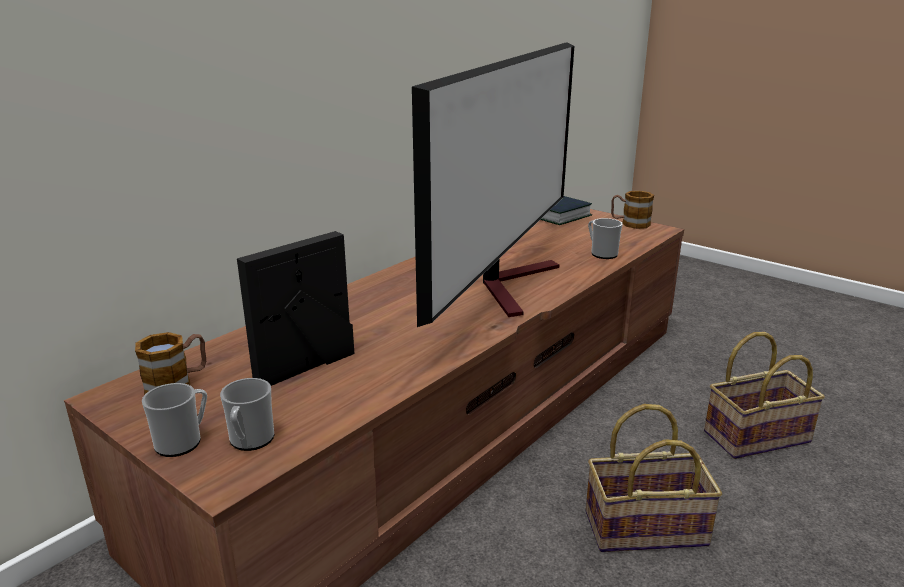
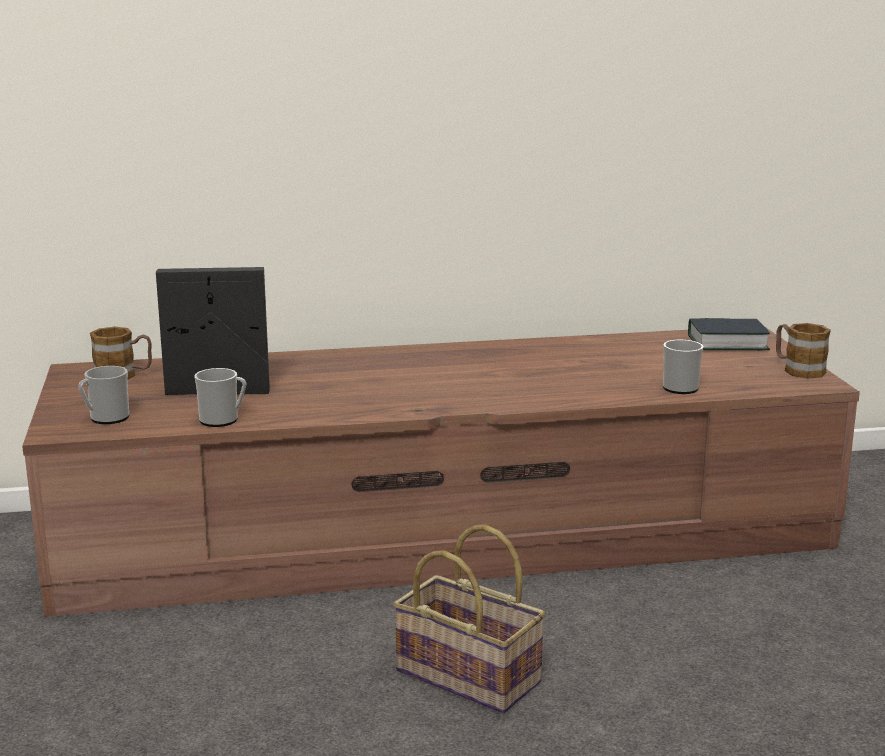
camera: 40 degrees right, 5 degrees down
mug [142,383,207,457] -> mug moved to [194,368,246,427]
television [412,42,574,327] -> none
basket [704,332,825,459] -> none

